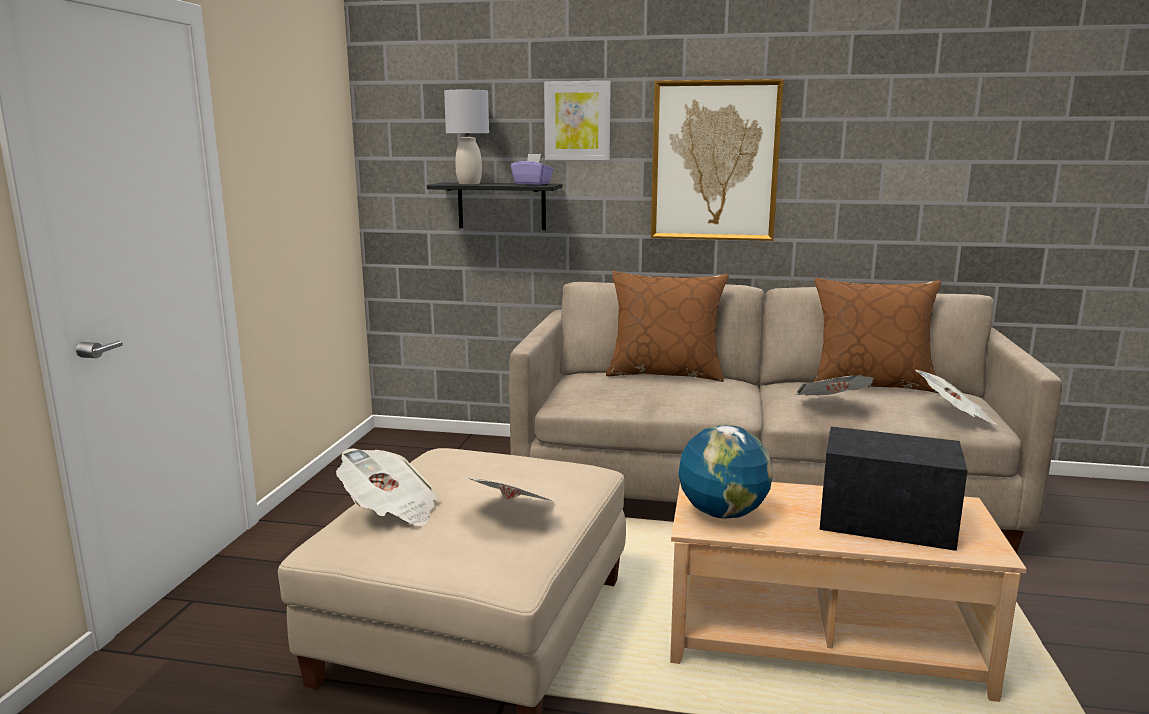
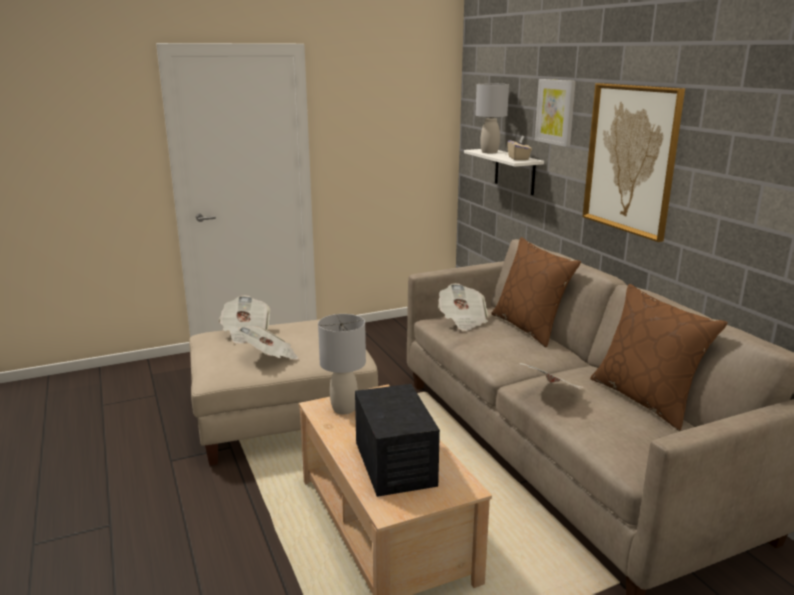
camera: 55 degrees right, 5 degrees up
black shelf [427,182,562,230] -> white shelf [464,149,544,195]
purple tissue box [511,154,554,185] -> beige tissue box [507,135,532,160]
globe [678,425,773,519] -> grey table lamp [318,314,366,414]
newspaper [916,370,998,425] -> newspaper moved to [438,283,488,331]

